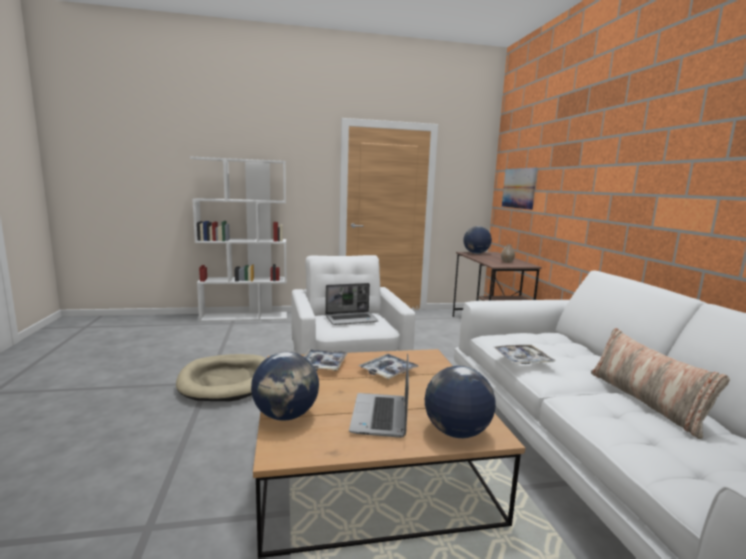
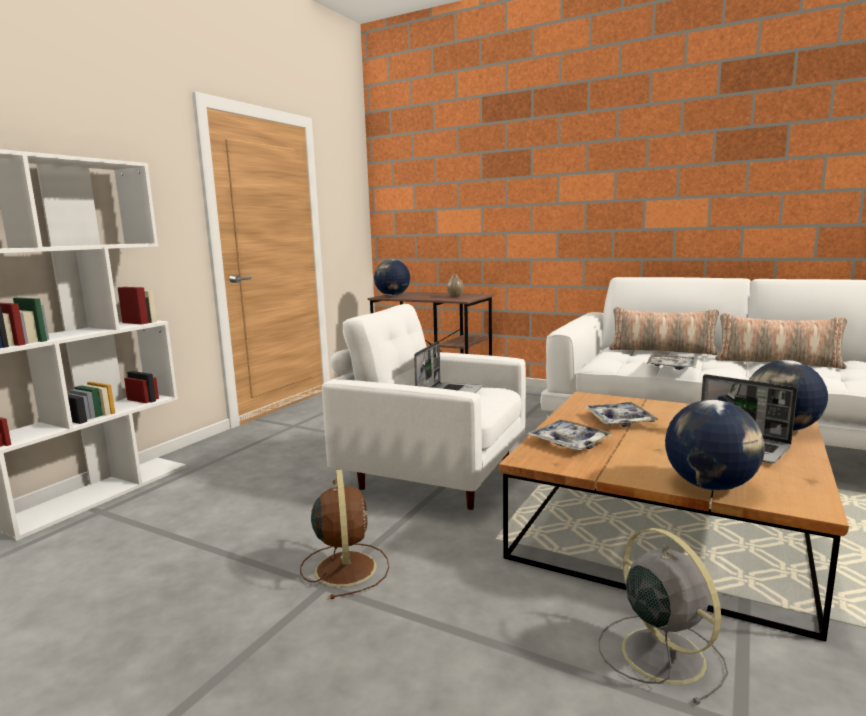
camera: 50 degrees left, 0 degrees up
beige dog bed [176,354,266,401] -> brown fan [300,469,389,599]
picture [502,167,537,210] -> none
none -> grey fan [598,528,728,705]
none -> pillow [609,307,719,355]

